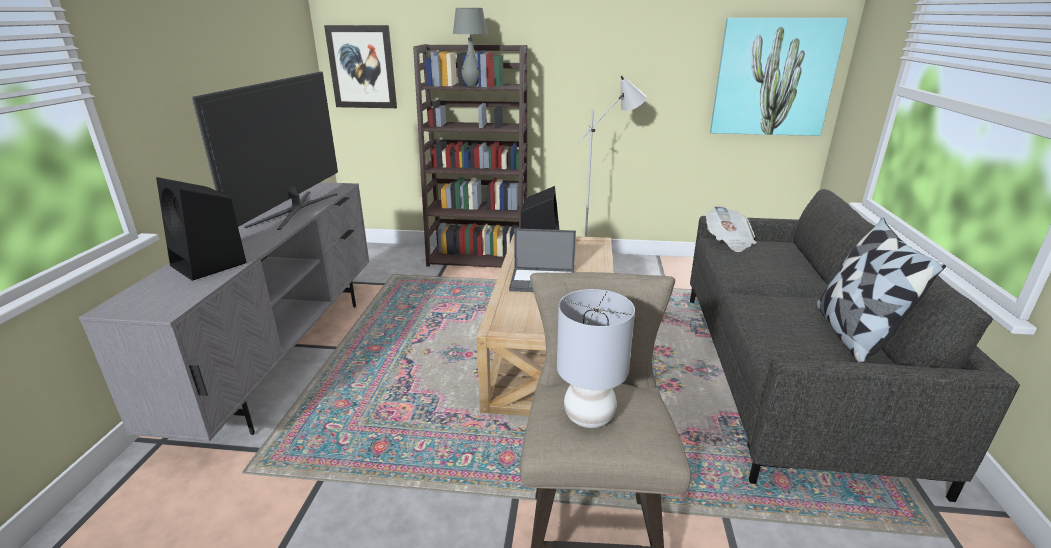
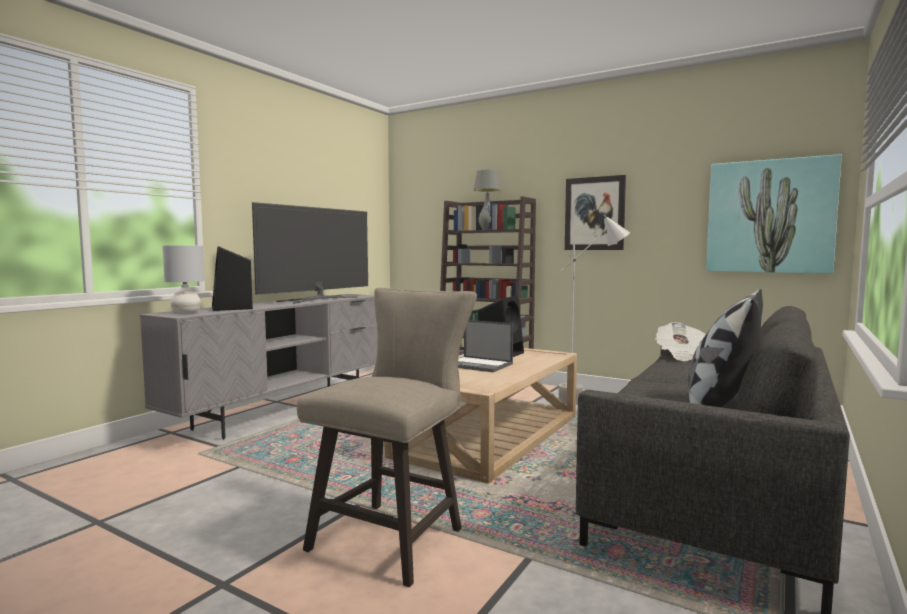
camera: 25 degrees right, 20 degrees down
picture [324,25,397,108] -> picture moved to [565,175,626,250]
grey table lamp [557,289,635,428] -> grey table lamp moved to [162,245,205,314]

